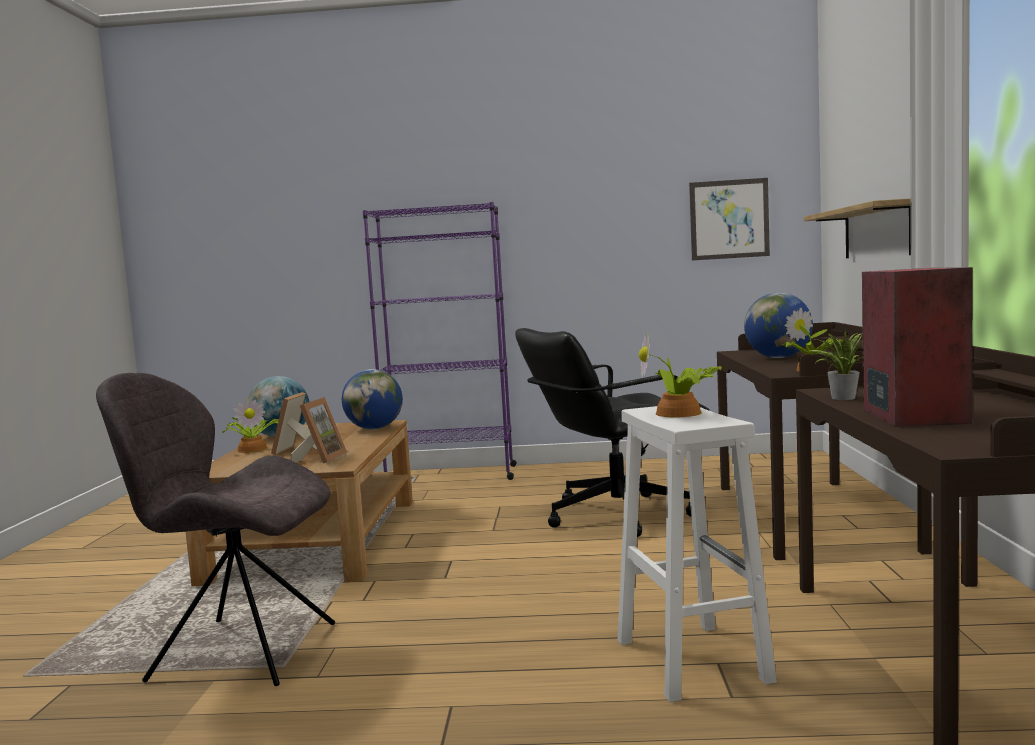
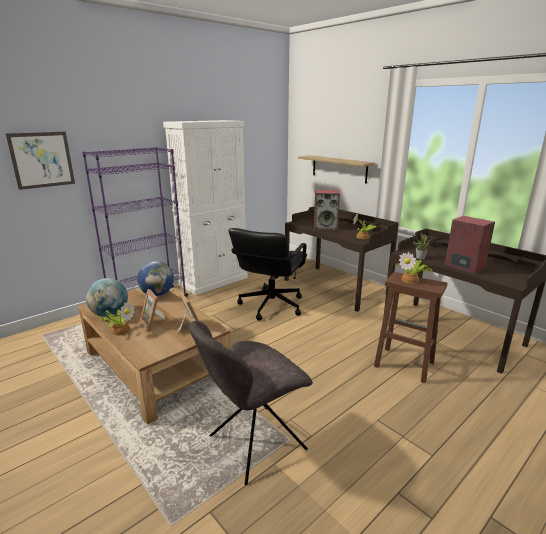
camera: 45 degrees left, 15 degrees up
white stool [618,406,777,702] -> brown stool [374,272,447,383]
picture [689,178,770,261] -> picture moved to [6,132,75,190]
globe [744,293,813,358] -> speaker [314,190,340,230]
none -> white cabinet [163,120,248,295]

